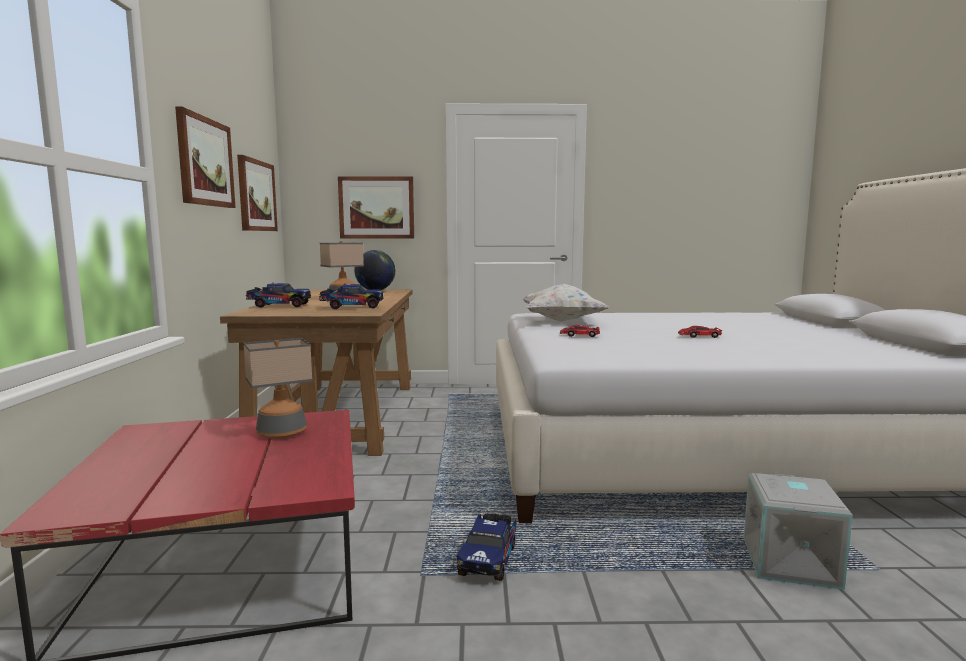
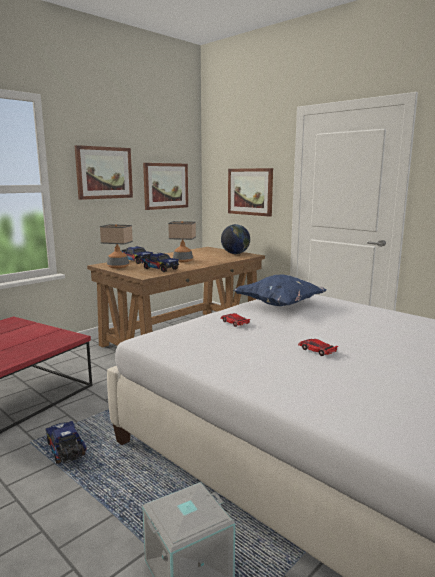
camera: 45 degrees right, 5 degrees up
table lamp [243,338,313,439] -> table lamp moved to [100,224,133,269]
toy truck [457,513,516,581] -> toy truck turned 90 degrees clockwise [46,421,86,464]
white pillow [523,284,609,321] -> blue pillow [234,275,326,306]

